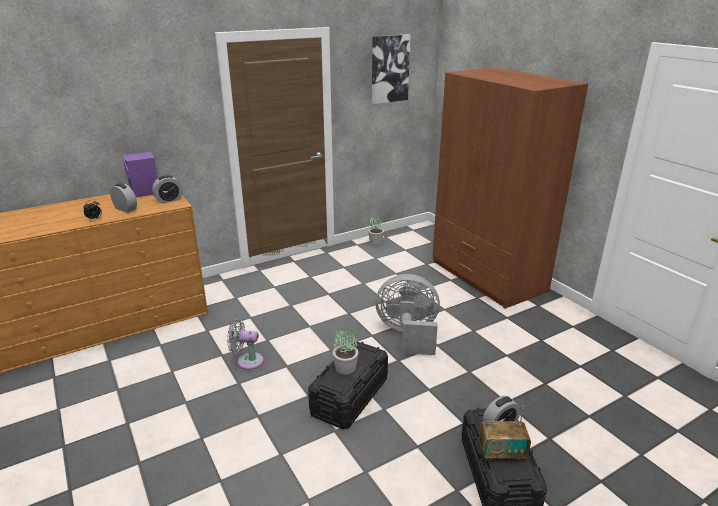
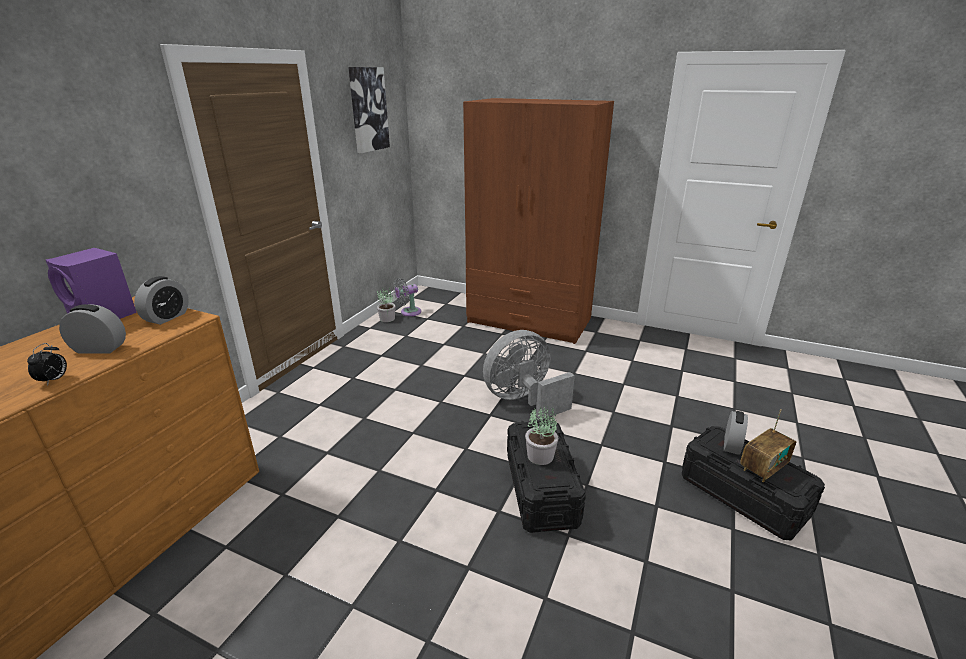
camera: 35 degrees left, 0 degrees up
grey fan [227,319,264,370] -> grey fan moved to [393,278,421,316]

